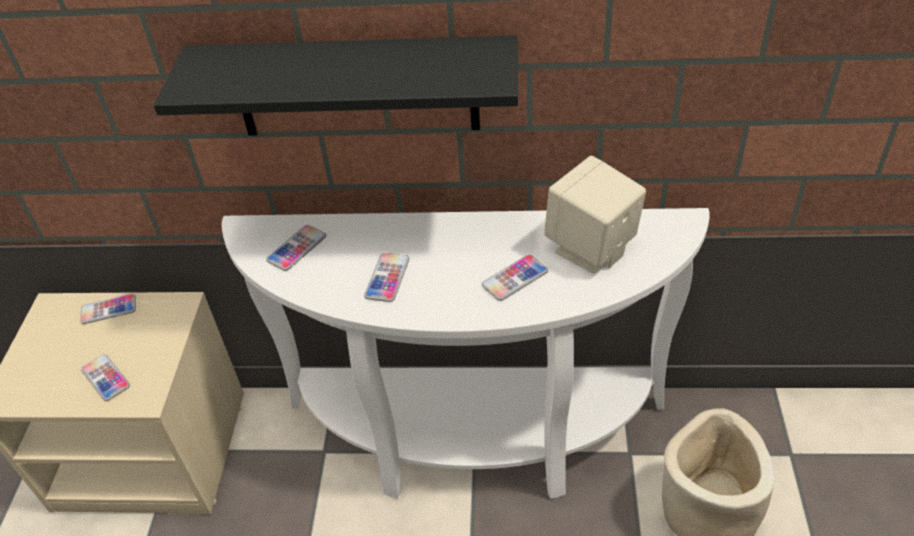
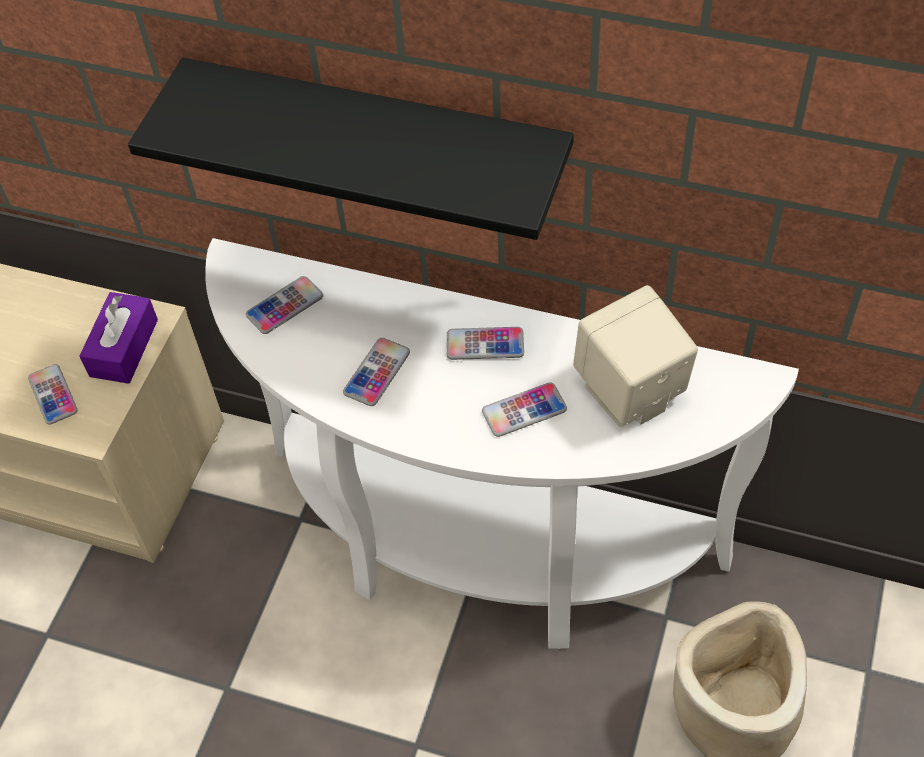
camera: 15 degrees right, 10 degrees up
phone [80,294,136,324] -> phone moved to [447,327,524,360]
none -> purple tissue box [79,292,158,384]

